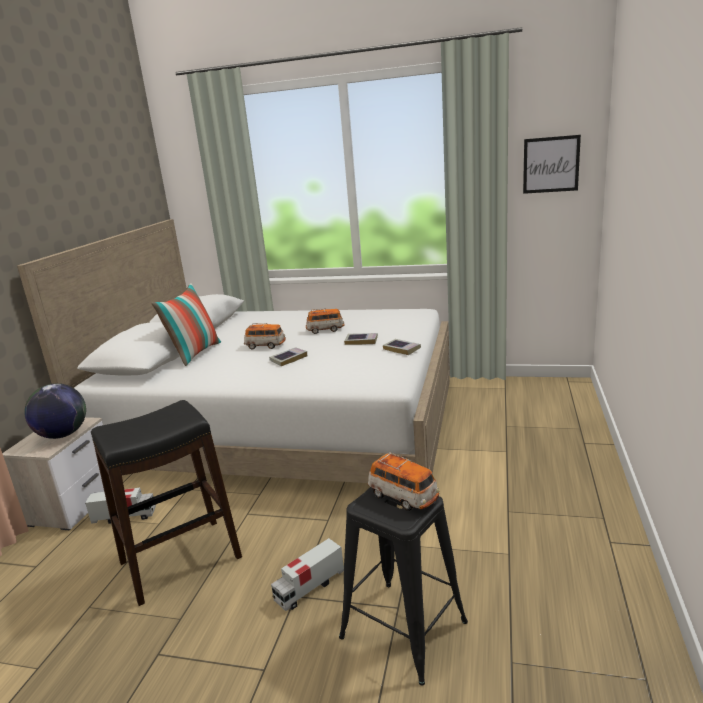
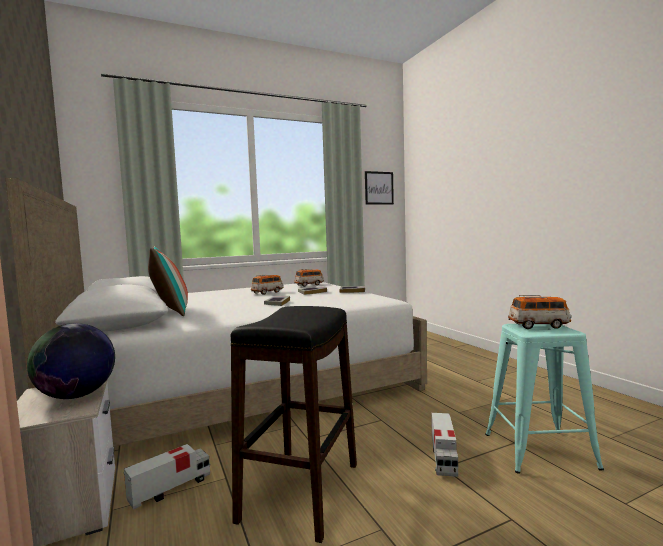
camera: 40 degrees left, 15 degrees down
toy car [244,323,286,349] -> toy car moved to [294,269,324,287]
black stool [339,487,468,685] -> turquoise stool [485,324,604,474]

